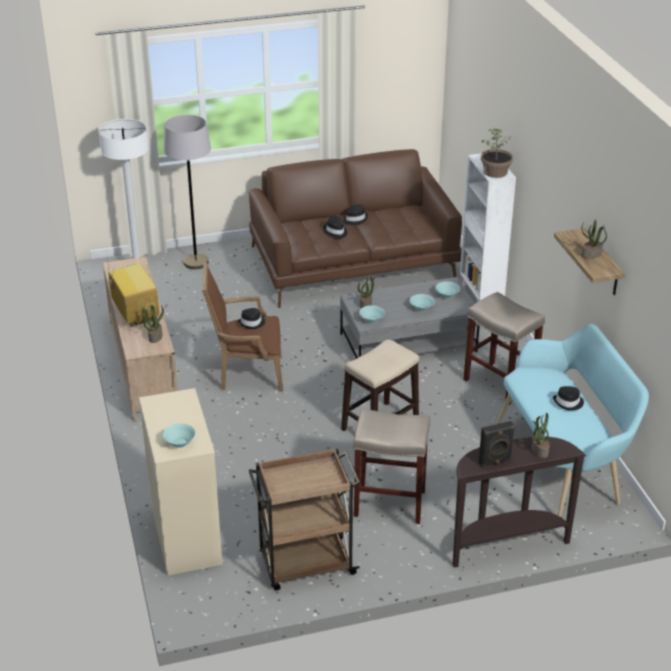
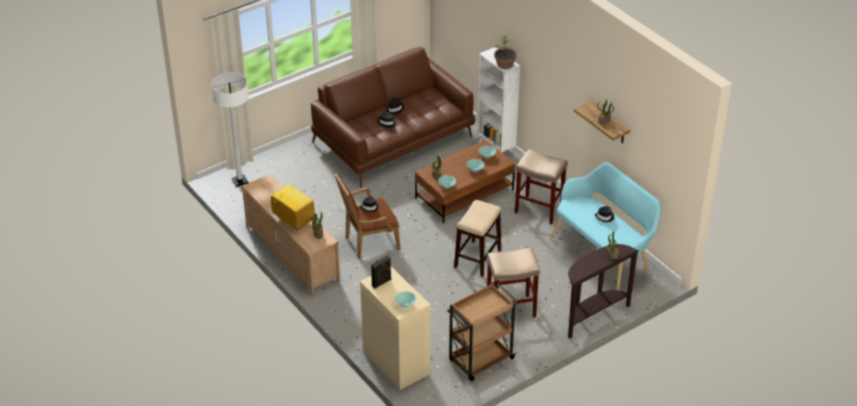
camera: 20 degrees left, 5 degrees up
grey floor lamp [164,115,211,269] -> none
grey coffee table [340,277,480,359] -> brown coffee table [415,140,515,223]
black speaker [479,421,515,468] -> black speaker moved to [371,256,391,289]

